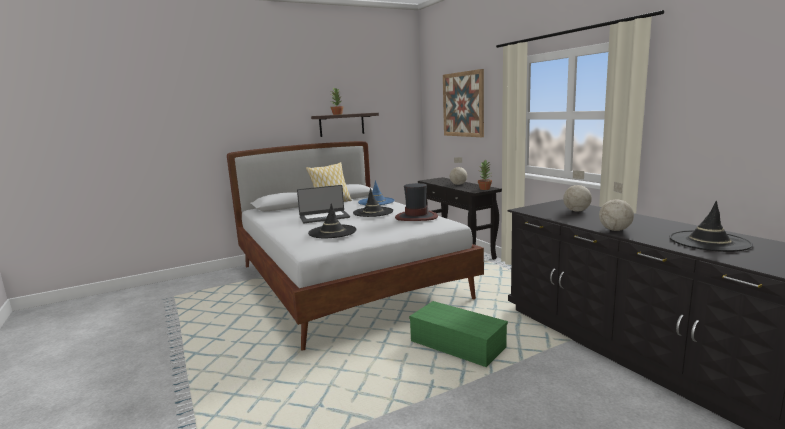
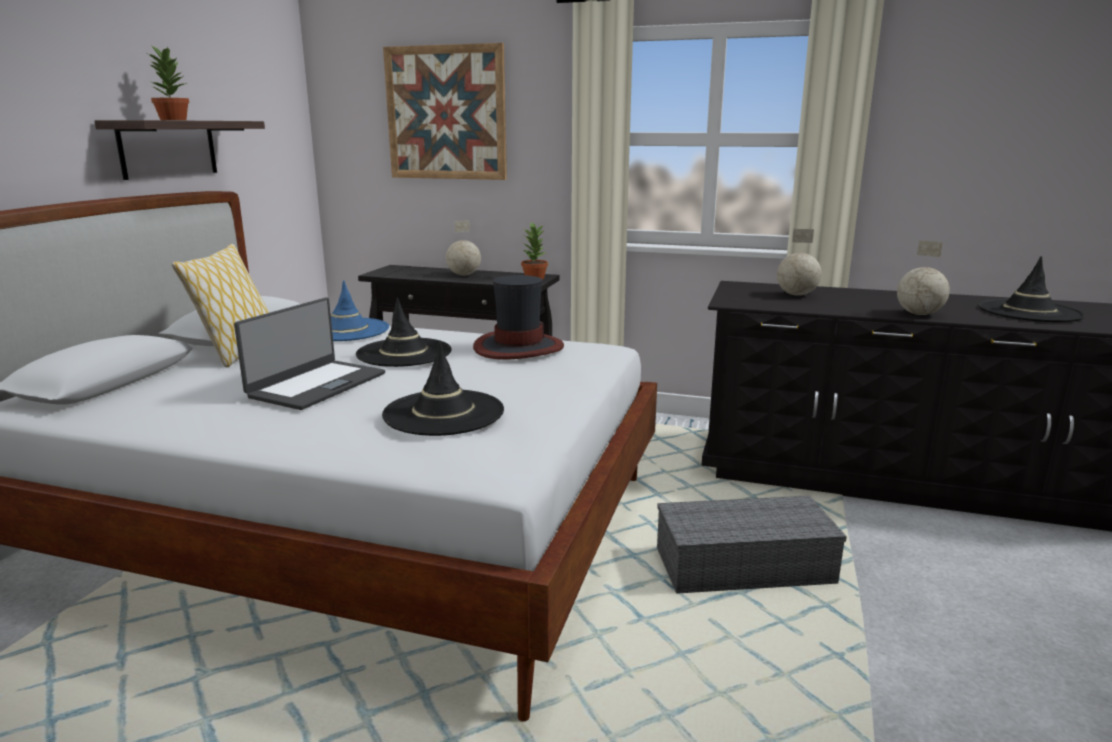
camera: 45 degrees left, 5 degrees up
green storage box [409,301,508,367] -> grey storage box [657,496,847,594]

